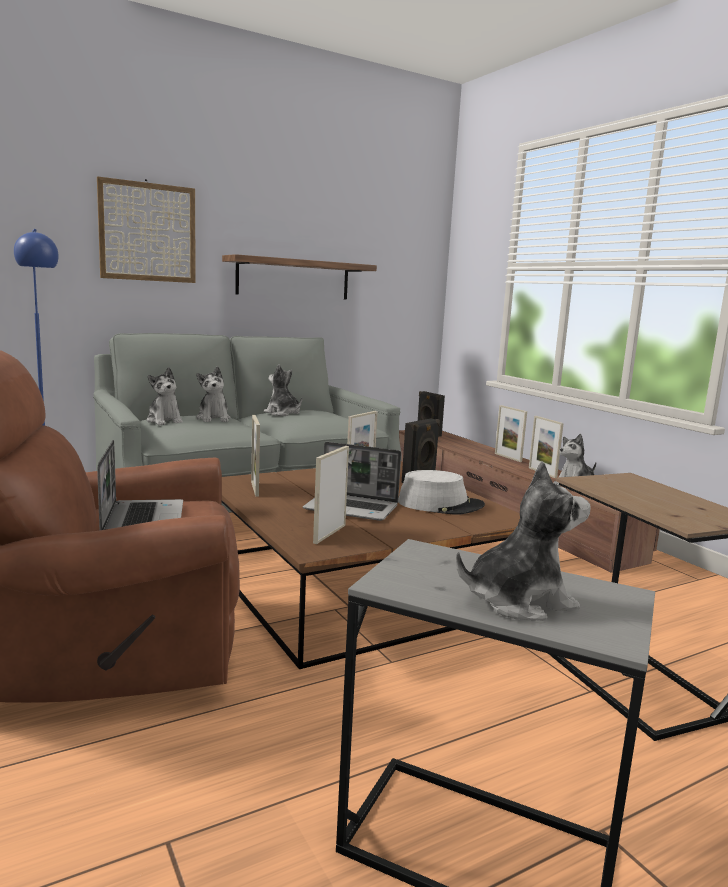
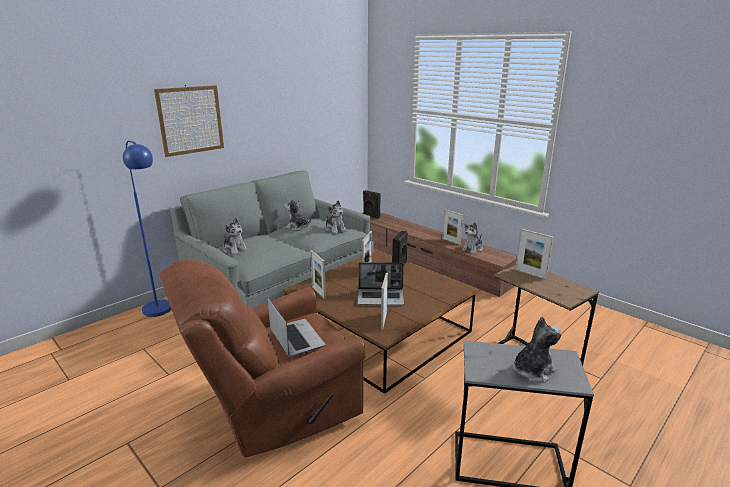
camera: 15 degrees left, 10 degrees up
plush toy [196,366,231,422] -> plush toy moved to [325,200,347,234]
shelf [222,254,377,300] -> none
grey hat [398,470,485,515] -> none
picture frame [495,405,527,462] -> picture frame moved to [515,229,553,279]

